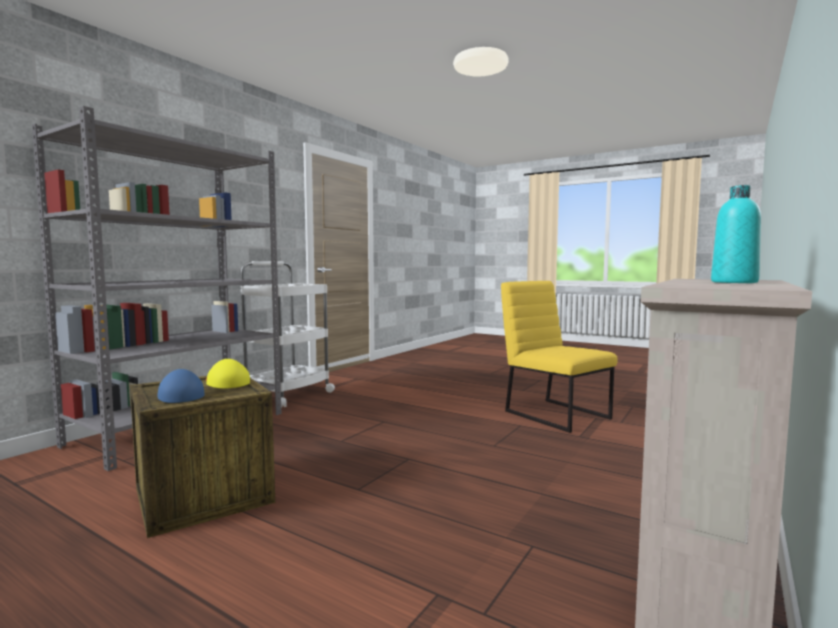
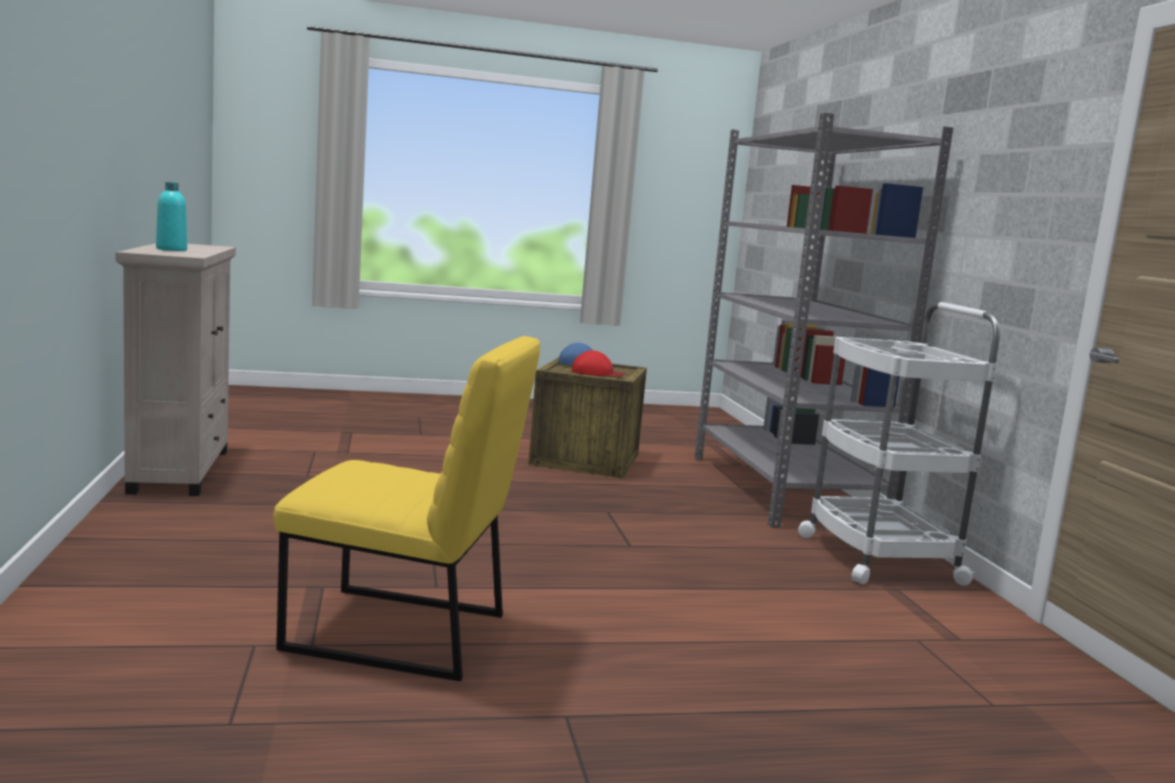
camera: 135 degrees right, 5 degrees up
yellow cap [206,359,250,389] -> red cap [571,350,626,377]

